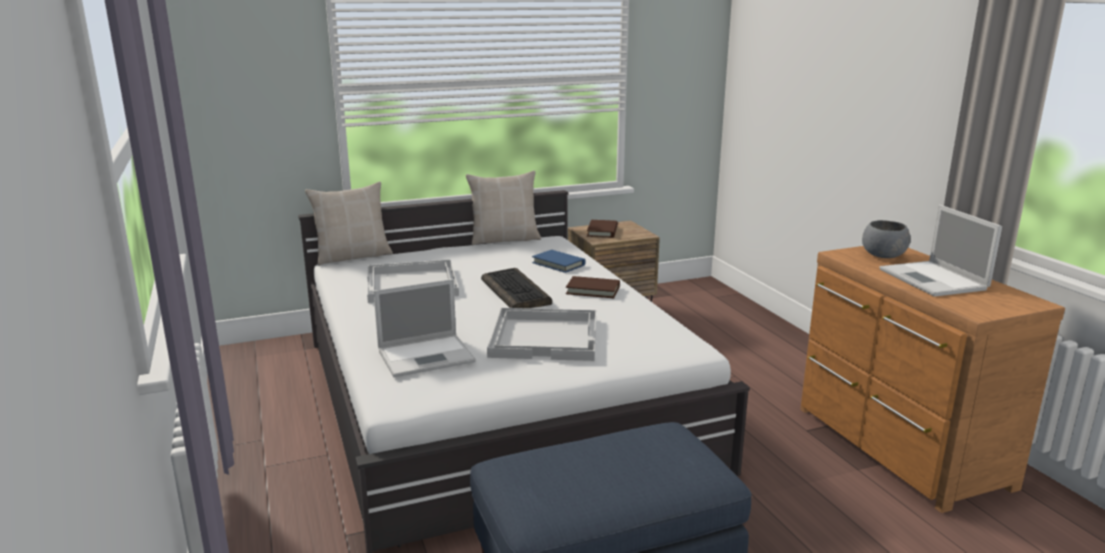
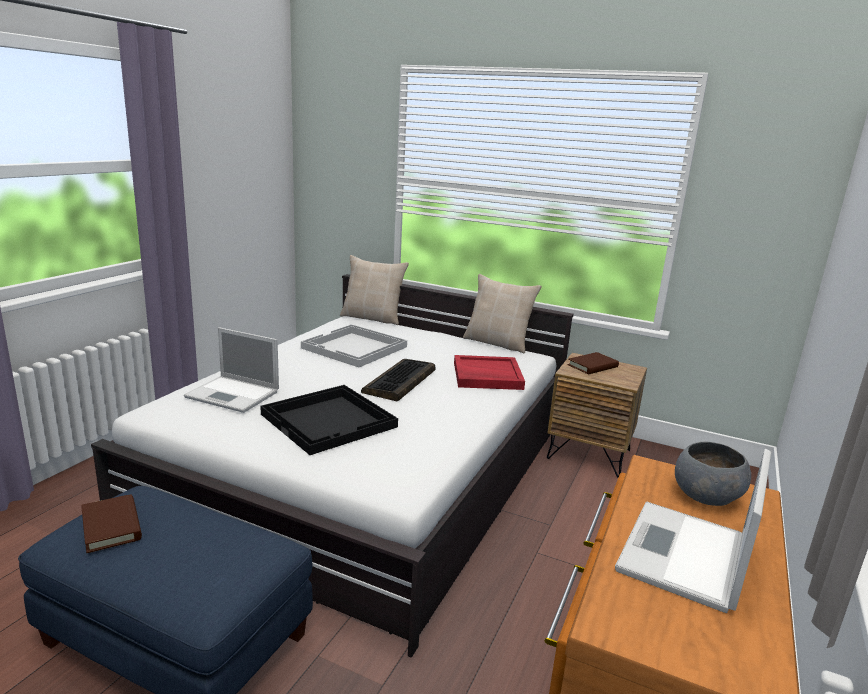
camera: 45 degrees right, 0 degrees up
white tray [487,308,596,361] -> black tray [260,385,398,455]
blue book [532,250,586,273] -> red tray [454,355,525,390]
brown book [566,276,620,298] -> brown book moved to [81,494,142,553]

